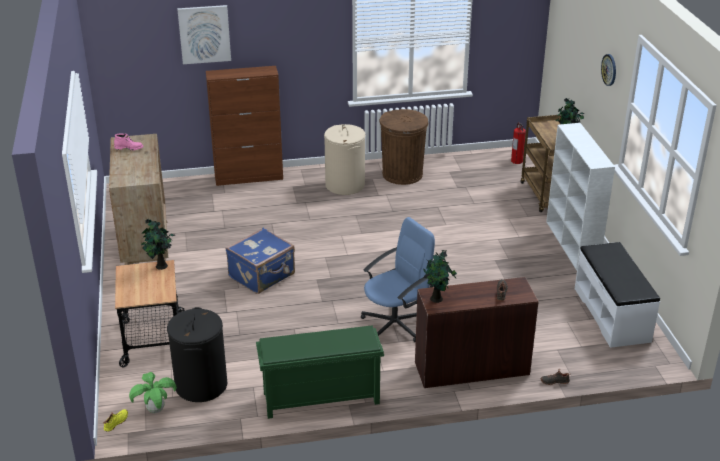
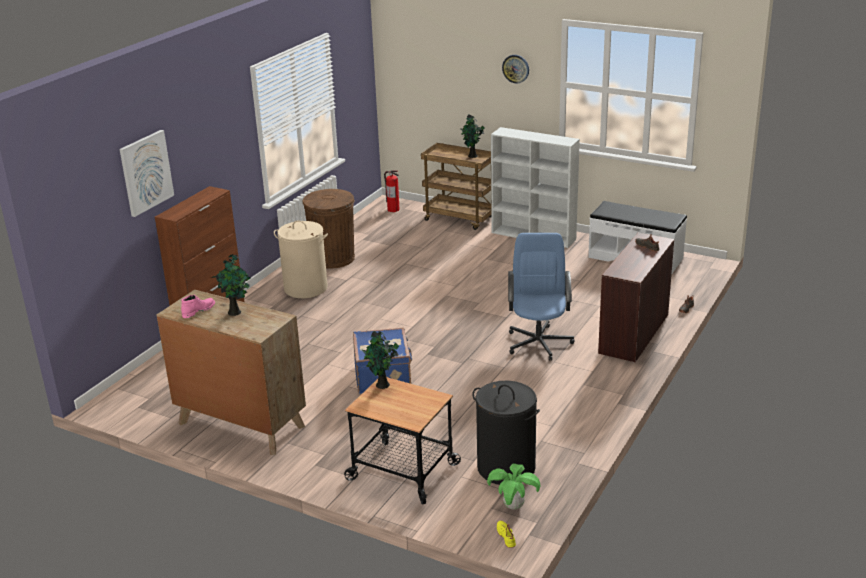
camera: 50 degrees left, 5 degrees down
green shoe rack [256,326,384,419] -> none
potted plant [423,250,457,303] -> potted plant moved to [211,254,251,316]

